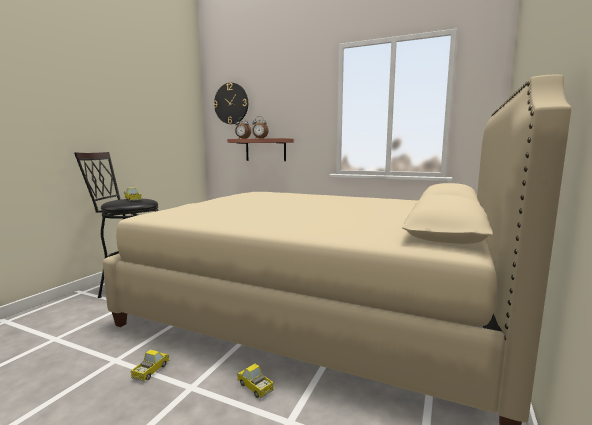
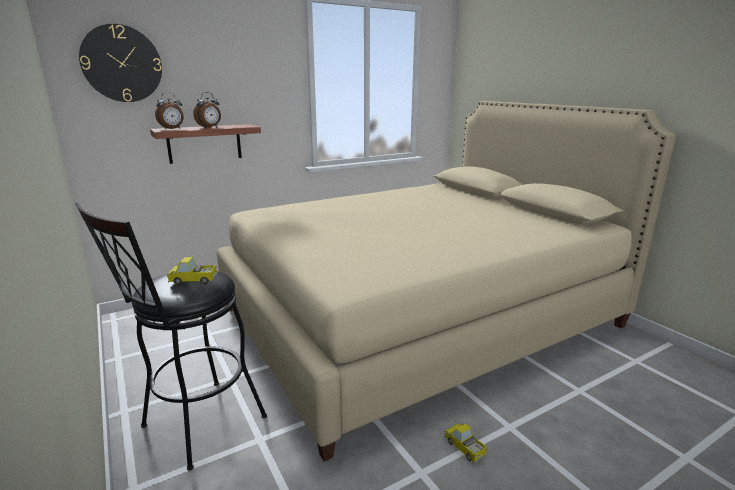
camera: 55 degrees left, 10 degrees up
toy truck [237,364,274,399] -> none

